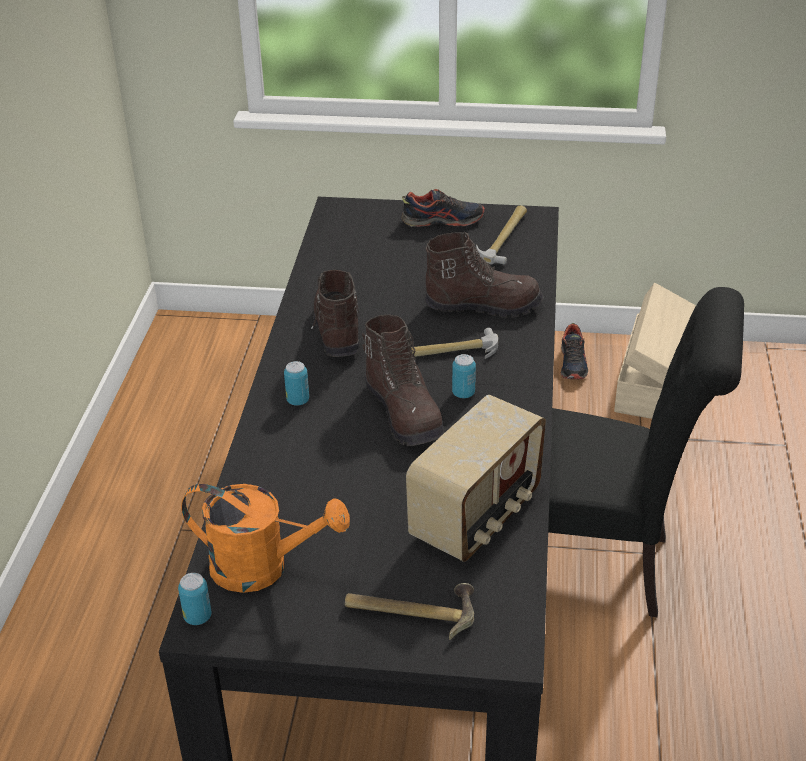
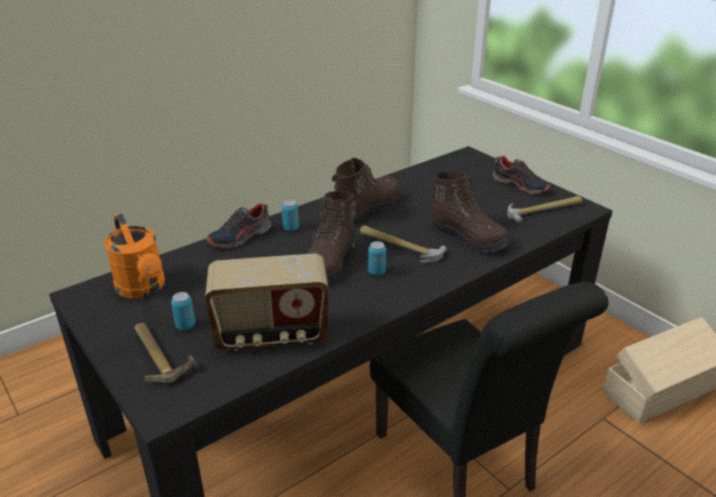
camera: 45 degrees right, 5 degrees down
can [178,573,212,625] -> can moved to [171,292,195,330]
shoe [561,323,588,379] -> shoe moved to [206,203,272,248]

